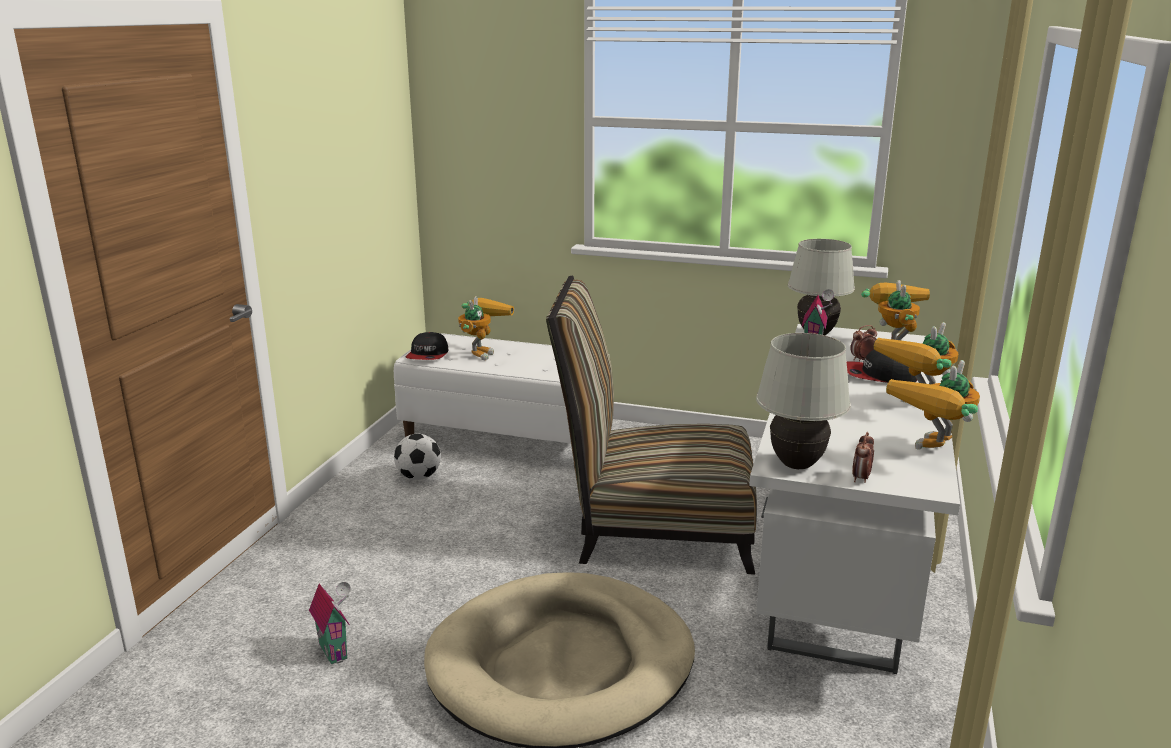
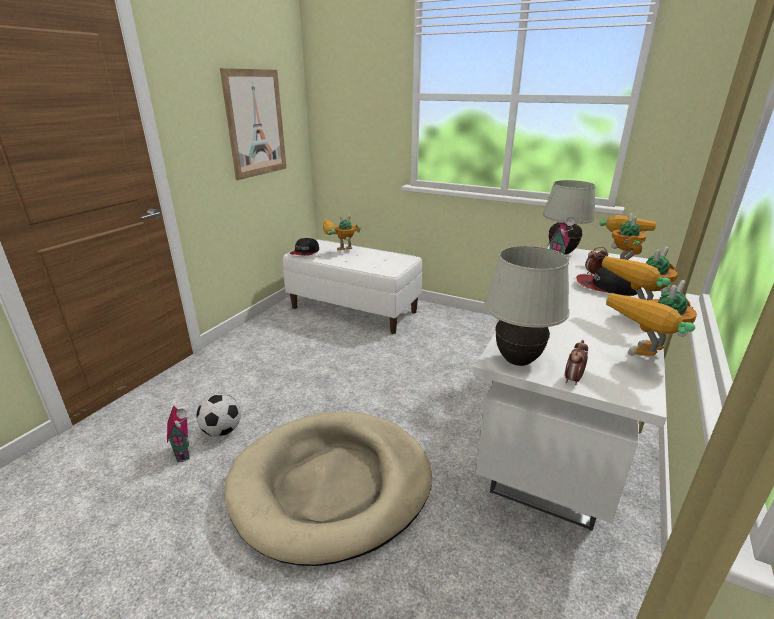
camera: 10 degrees right, 5 degrees up
football [394,434,441,480] -> football moved to [196,394,241,437]
toy robot [458,296,514,361] -> toy robot turned 135 degrees counterclockwise [323,215,361,251]
chair [546,275,757,575] -> none
none -> picture [220,68,287,180]

